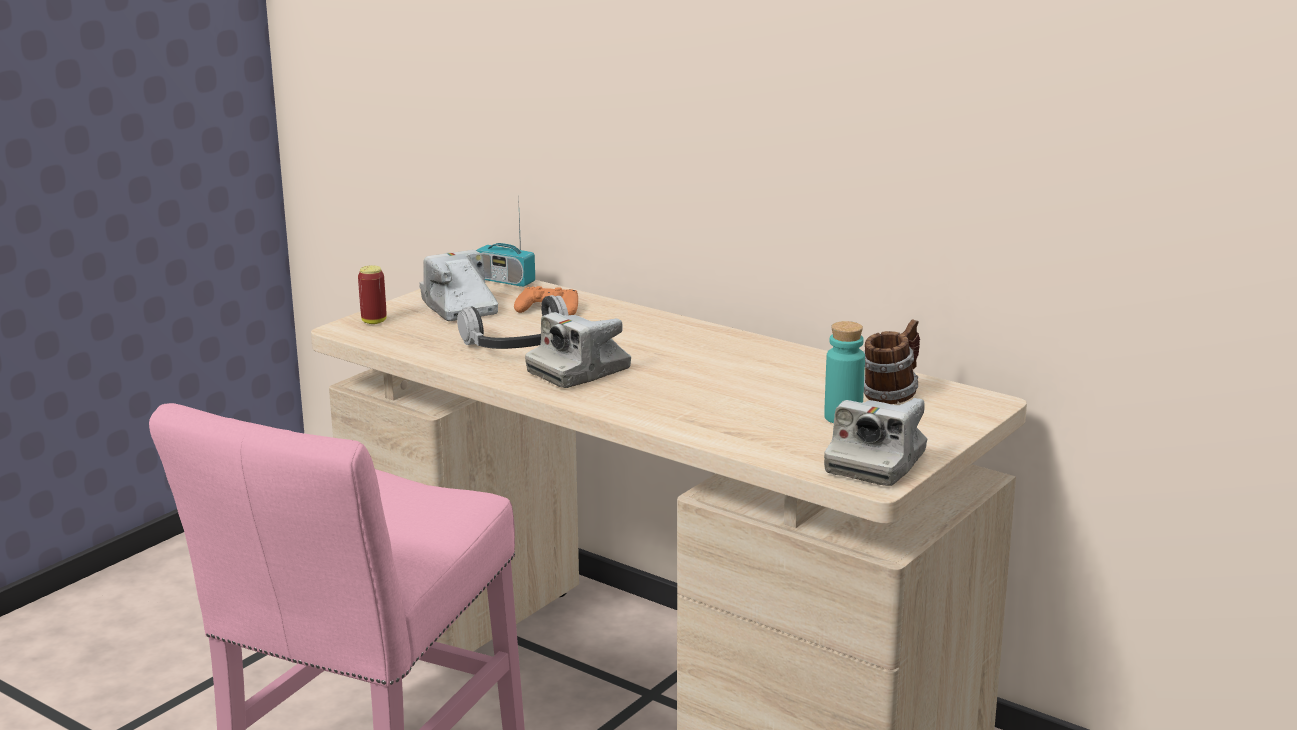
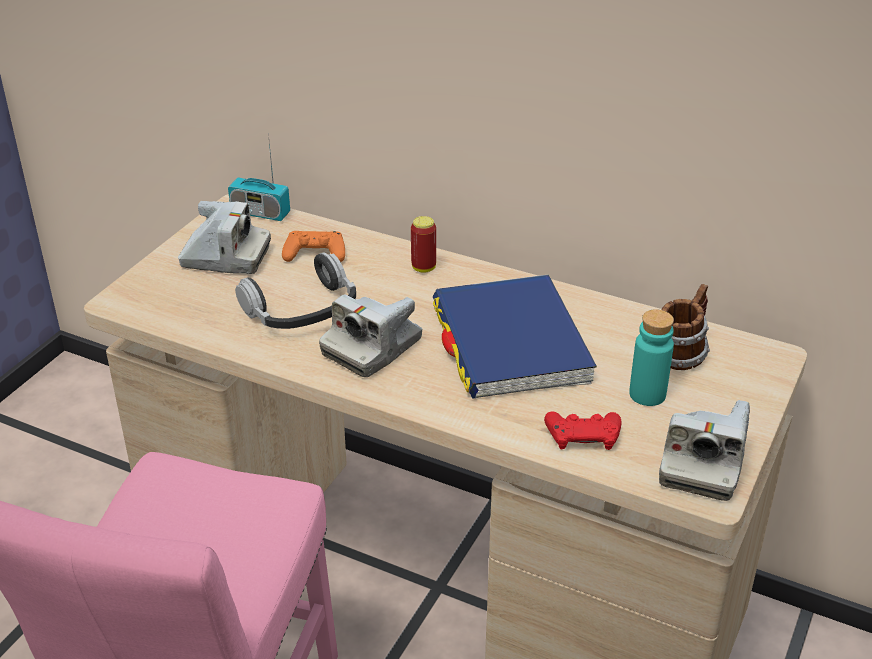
camera: 10 degrees left, 15 degrees up
can [358,265,387,324] -> can moved to [411,216,436,272]
camera [419,250,498,321] -> camera turned 135 degrees clockwise [178,201,271,274]
none -> blue book [433,275,597,398]
none -> red game controller [544,411,622,450]

